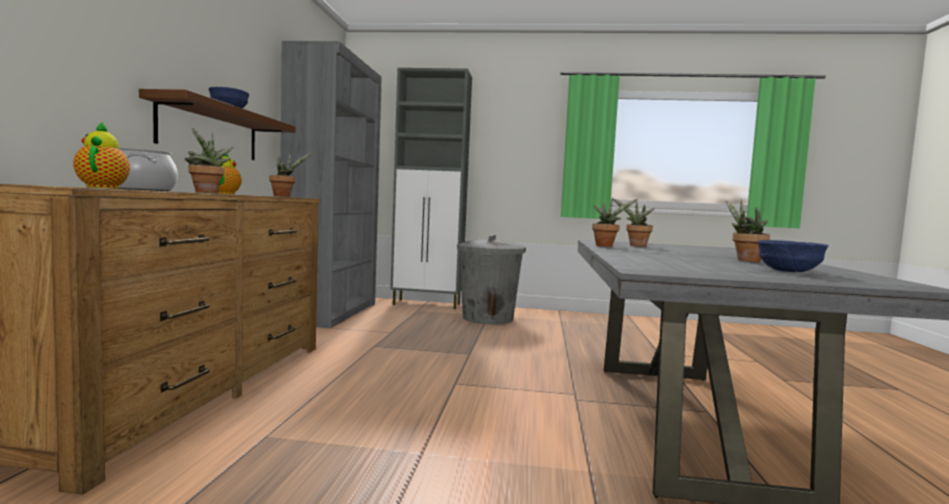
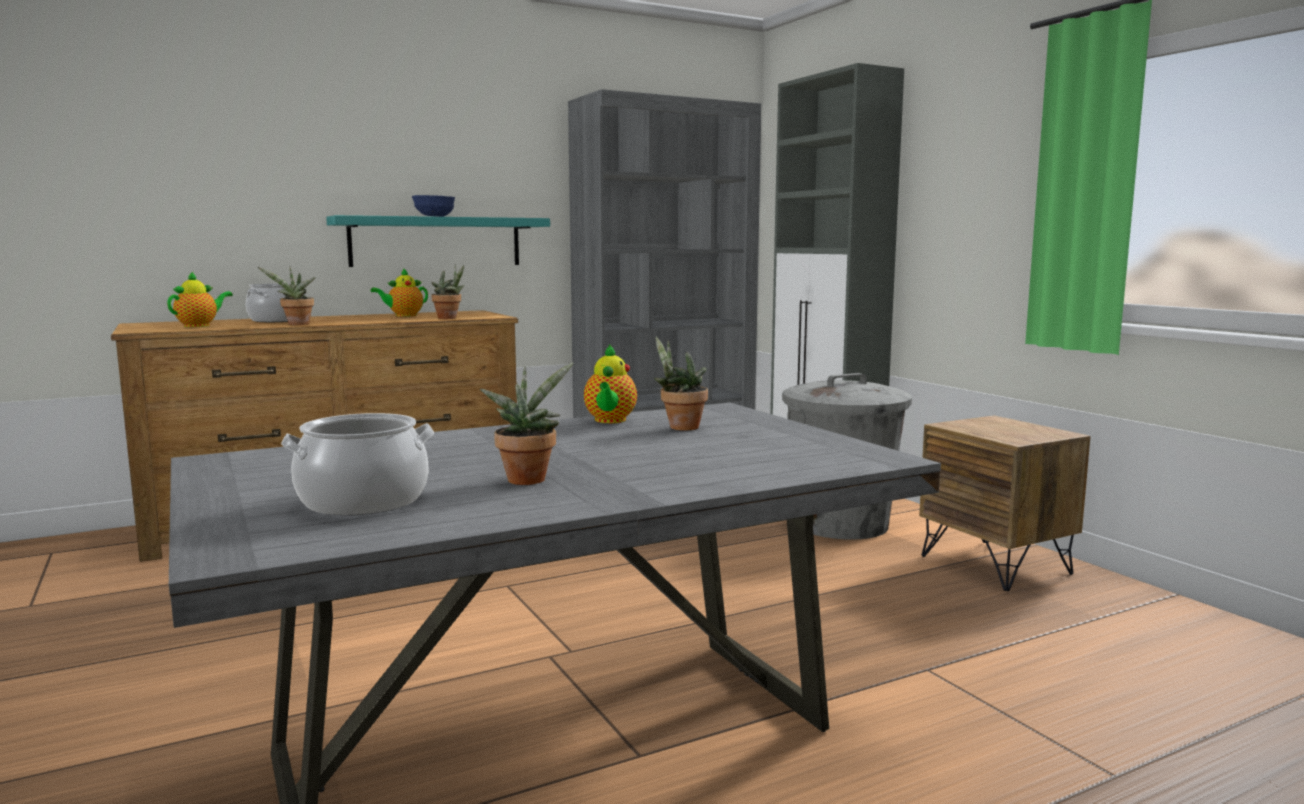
camera: 55 degrees right, 5 degrees up
brown shelf [139,89,295,160] -> turquoise shelf [326,215,550,267]
potted plant [592,197,638,247] -> teapot [584,344,637,423]
blue bowl [758,240,828,272] -> cooking pot [281,413,434,515]
none -> brown nightstand [919,415,1091,591]

